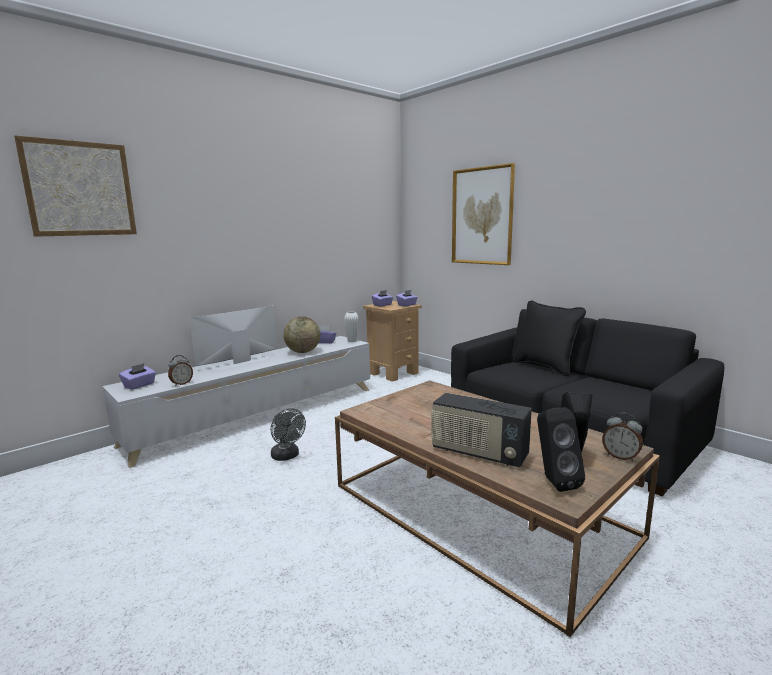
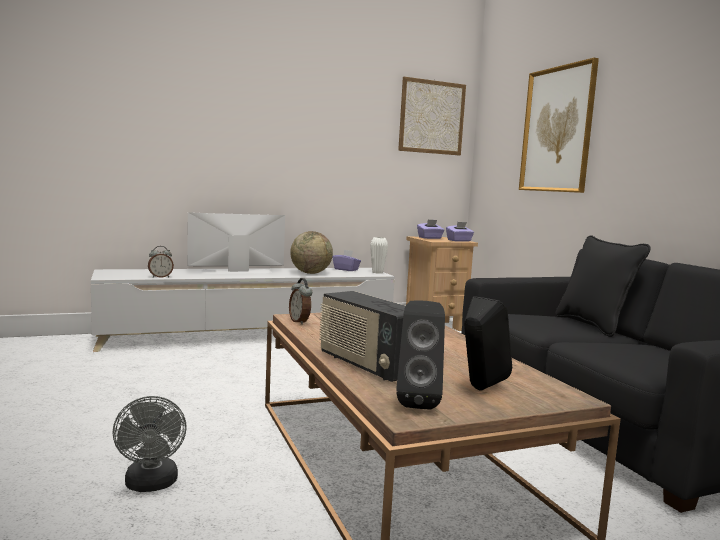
camera: 20 degrees right, 5 degrees down
picture [14,135,137,237] -> picture moved to [398,77,466,156]
purple tissue box [119,363,156,389] -> none
grey fan [270,408,306,461] -> grey fan moved to [112,396,187,492]
alarm clock [602,413,643,462] -> alarm clock moved to [289,278,312,325]

